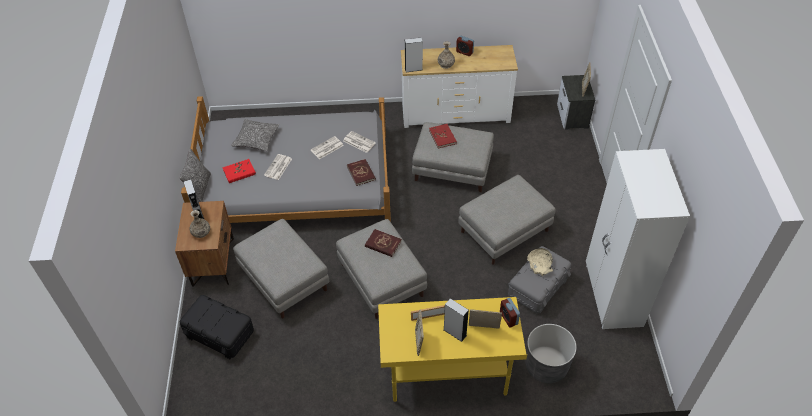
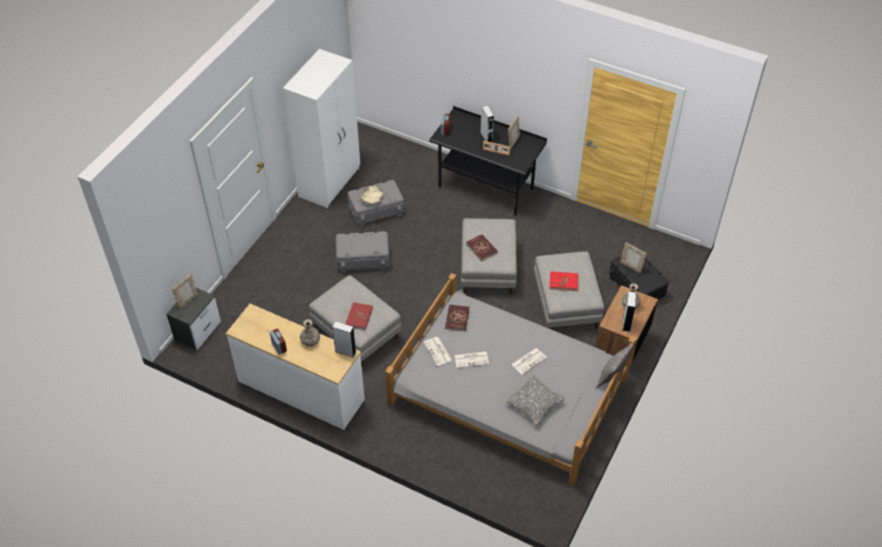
camera: 150 degrees left, 0 degrees up
red book [222,159,256,183] -> red book moved to [549,271,578,291]
yellow desk [378,297,527,402] -> black desk [429,106,547,217]
grey ottoman [458,175,556,265] -> grey storage box [336,231,390,273]
picture frame [469,309,502,328] -> picture frame moved to [620,242,647,273]
grey planter [525,324,577,383] -> none

